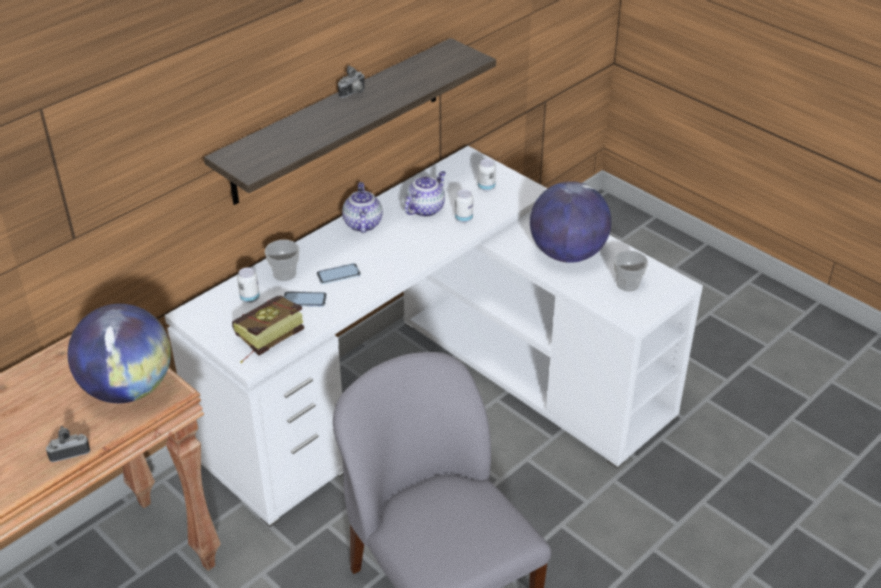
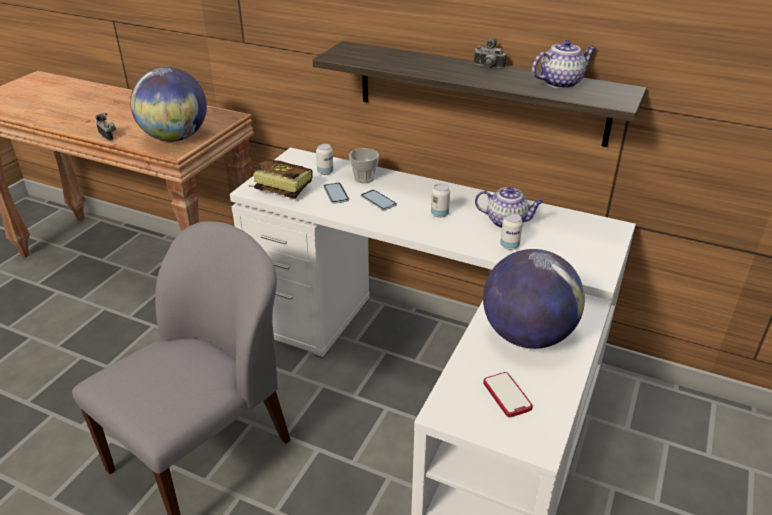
camera: 70 degrees right, 5 degrees down
teapot [342,182,383,233] -> teapot moved to [532,40,596,89]
can [478,159,496,192] -> can moved to [431,183,450,218]
cup [614,250,648,292] -> phone [483,372,533,417]

